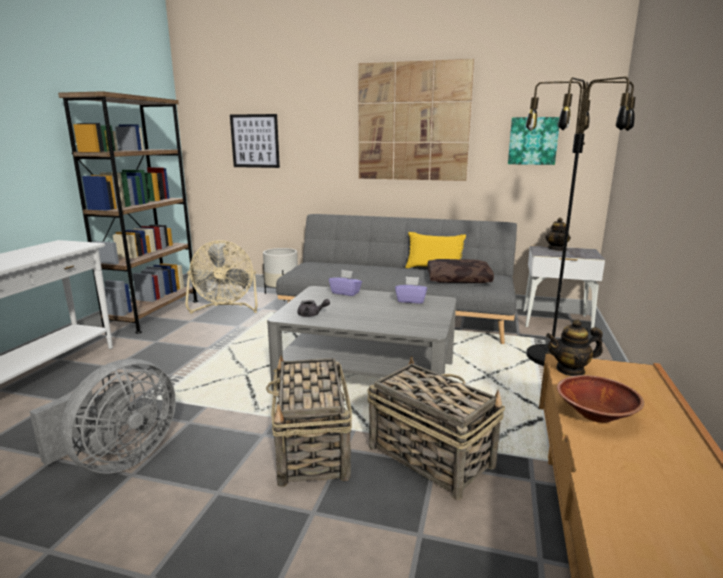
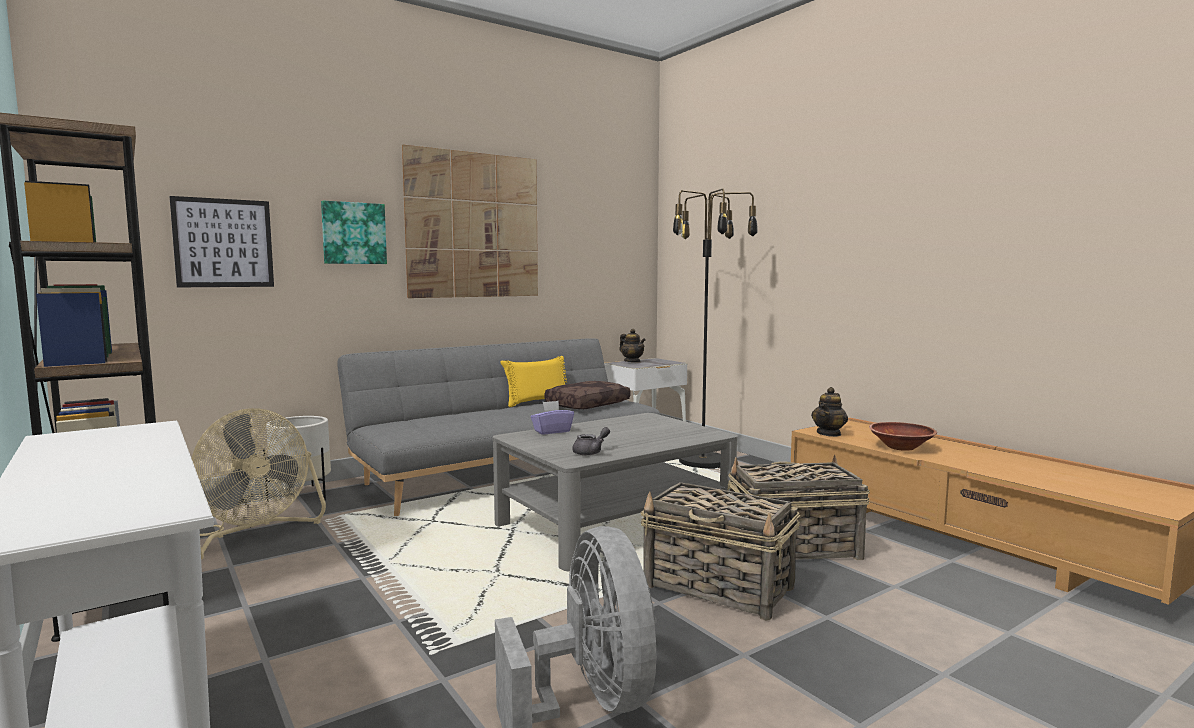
camera: 50 degrees left, 10 degrees down
purple tissue box [395,277,427,304] -> none
picture [508,117,559,165] -> picture moved to [321,201,387,264]

